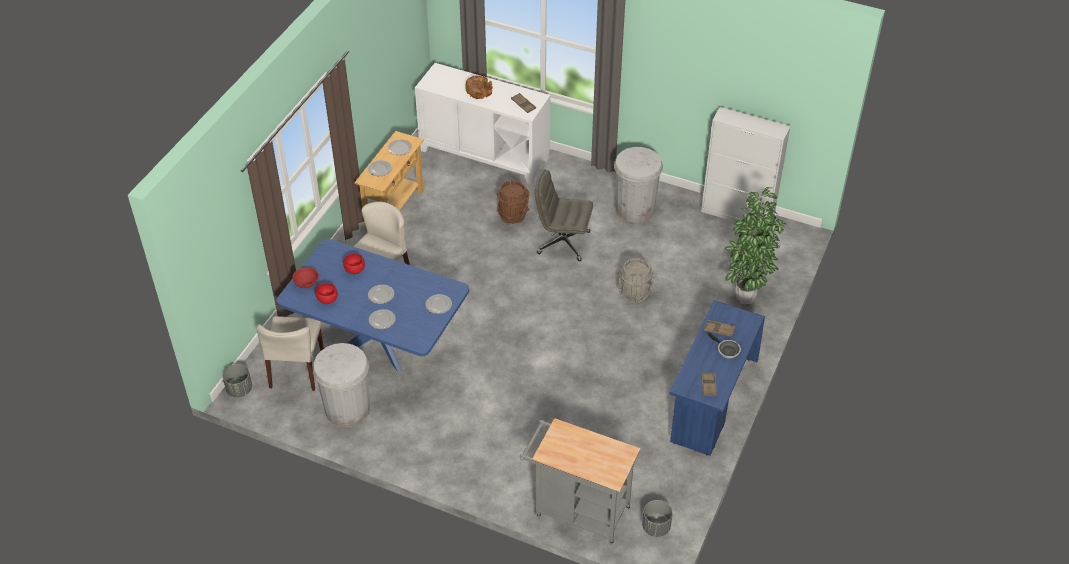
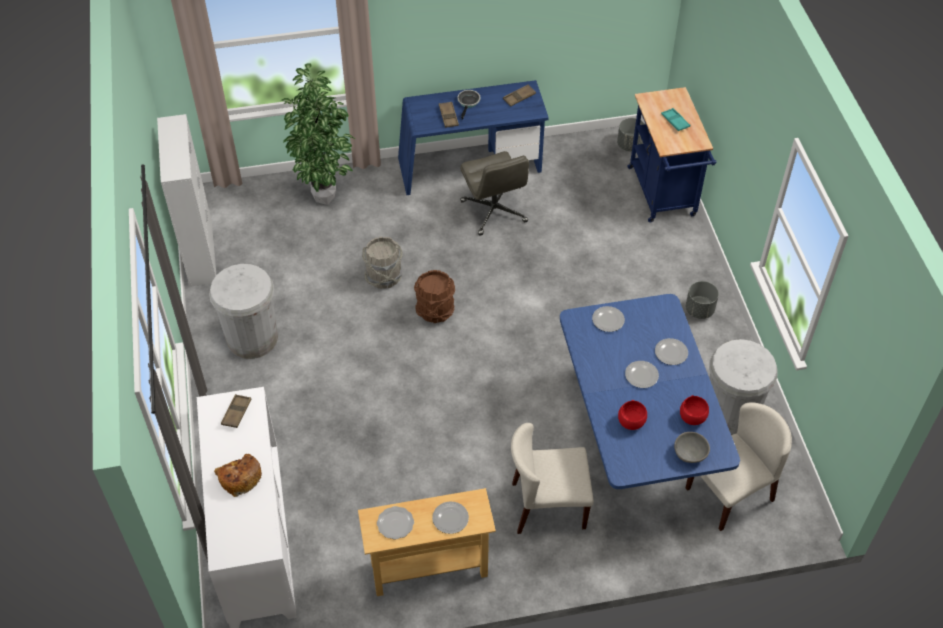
camera: 125 degrees left, 5 degrees up
grey planter [222,364,252,397] -> grey planter moved to [686,281,719,319]
red bowl [292,267,319,288] -> grey bowl [674,432,710,463]
brown bucket [497,180,530,224] -> brown bucket moved to [414,270,455,323]
grey cart [519,418,640,545] -> blue cart [627,87,716,223]
grey office chair [535,169,593,261] -> grey office chair moved to [460,151,529,235]
none -> turquoise tray [661,108,690,131]

